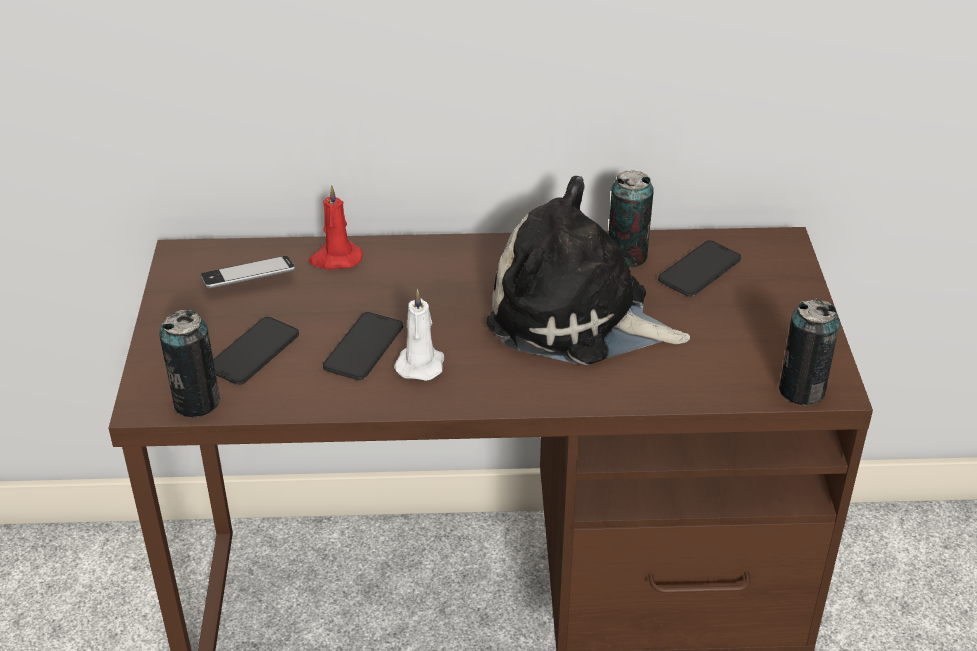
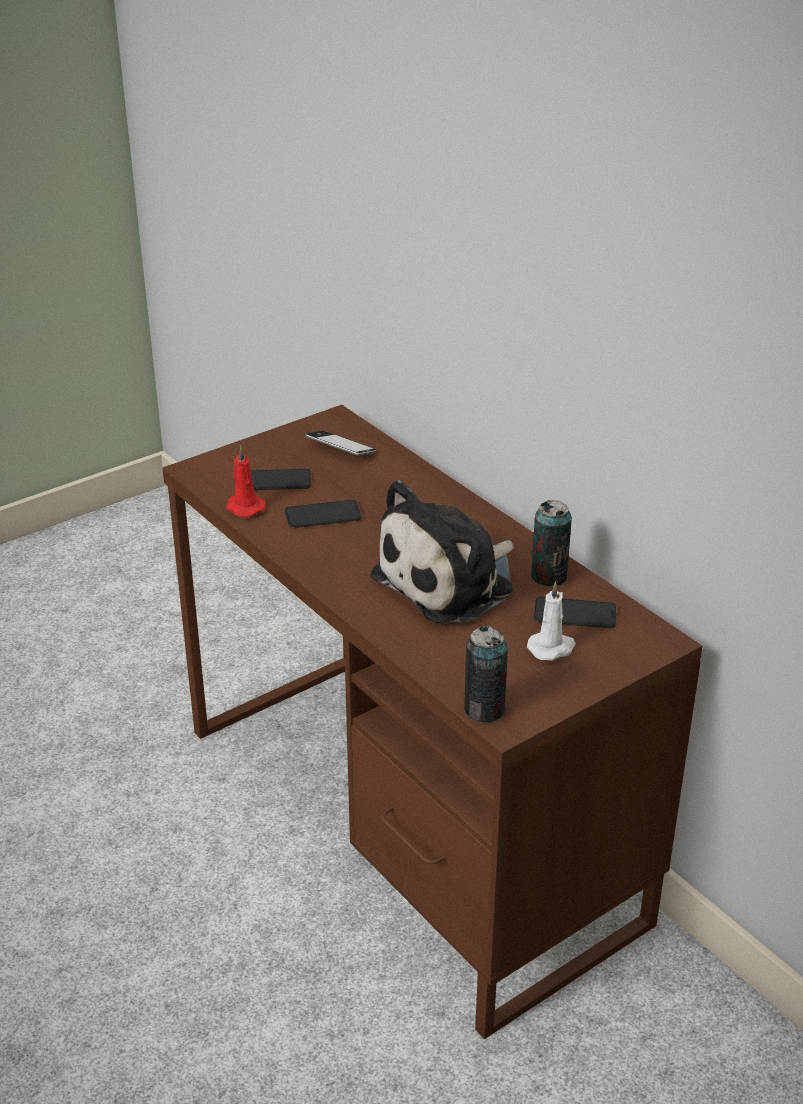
camera: 55 degrees right, 5 degrees down
can [159,310,221,417] -> none
red candle [308,185,362,270] -> red candle moved to [226,446,266,518]
white candle [394,289,444,381] -> white candle moved to [527,581,576,661]
plush toy [486,176,690,365] -> plush toy turned 120 degrees counterclockwise [370,480,514,623]

